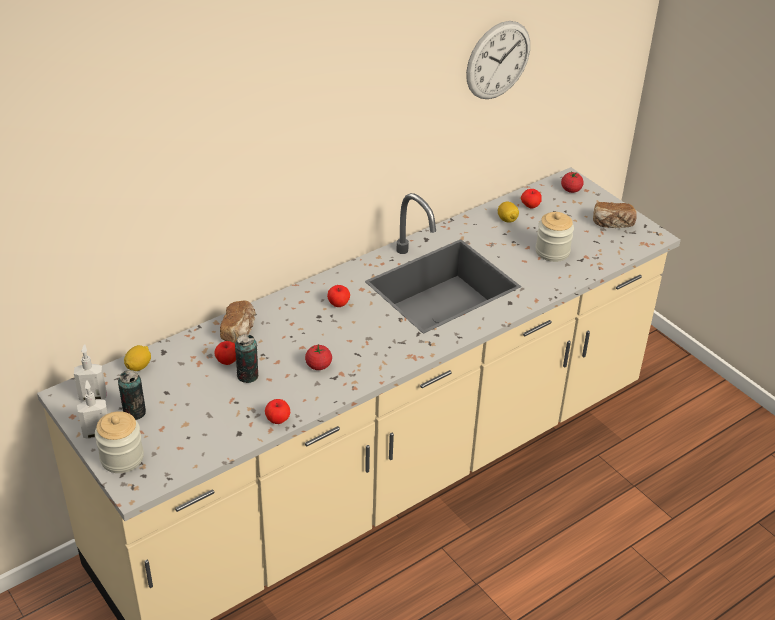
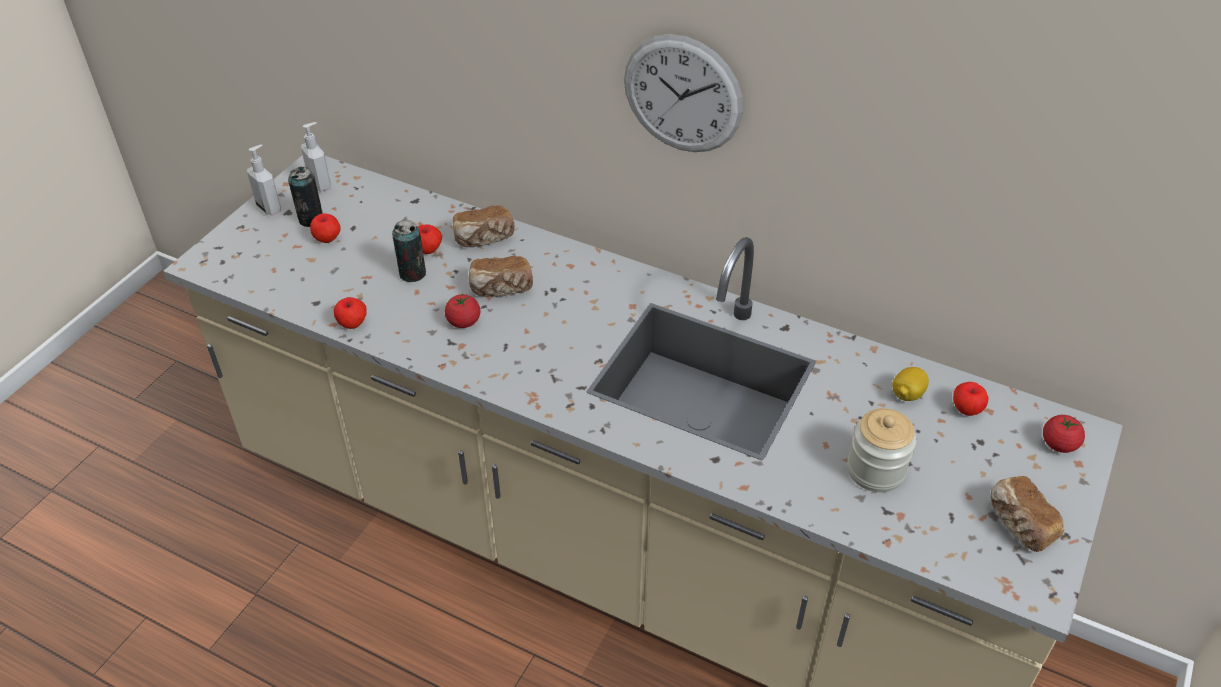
camera: 65 degrees right, 5 degrees up
jar [95,411,144,473] -> none
lemon [124,345,151,371] -> none
apple [327,285,350,307] -> apple moved to [310,213,341,243]
wall clock [466,21,530,99] -> wall clock moved to [624,34,743,152]
none -> bread [469,256,533,297]

